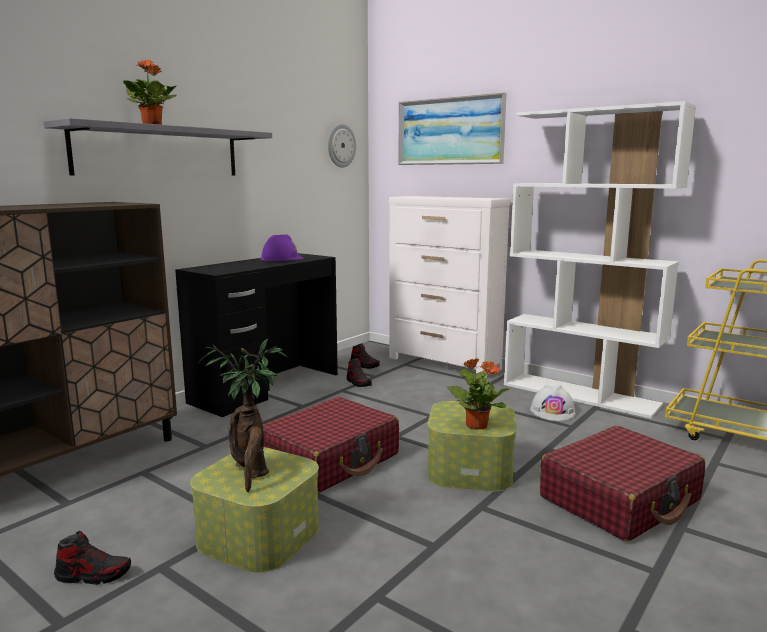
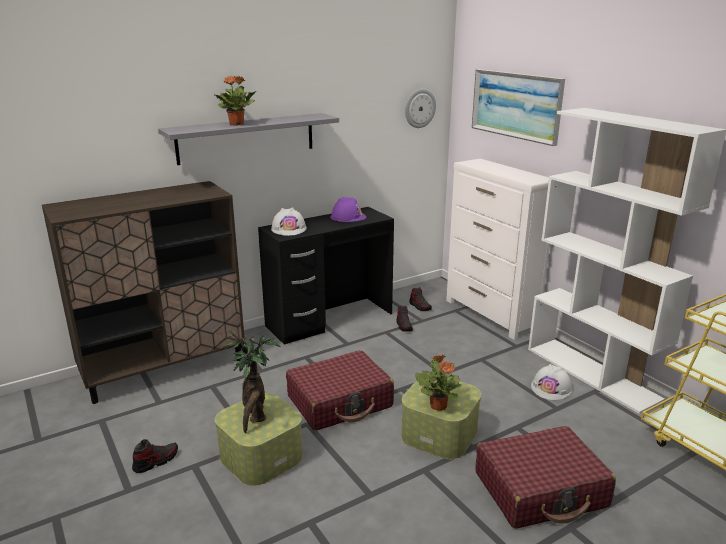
camera: 20 degrees right, 10 degrees up
shoe [54,531,131,585] -> shoe turned 60 degrees counterclockwise [132,439,178,473]
none -> white hard hat [271,207,307,236]

